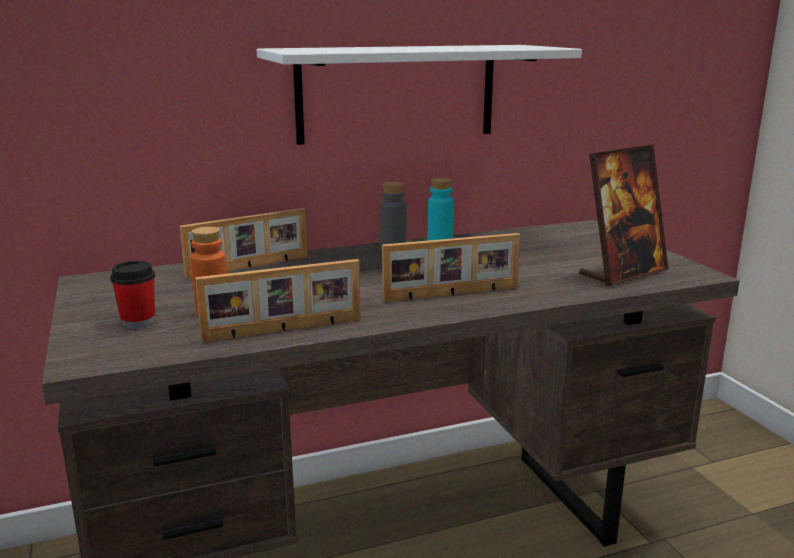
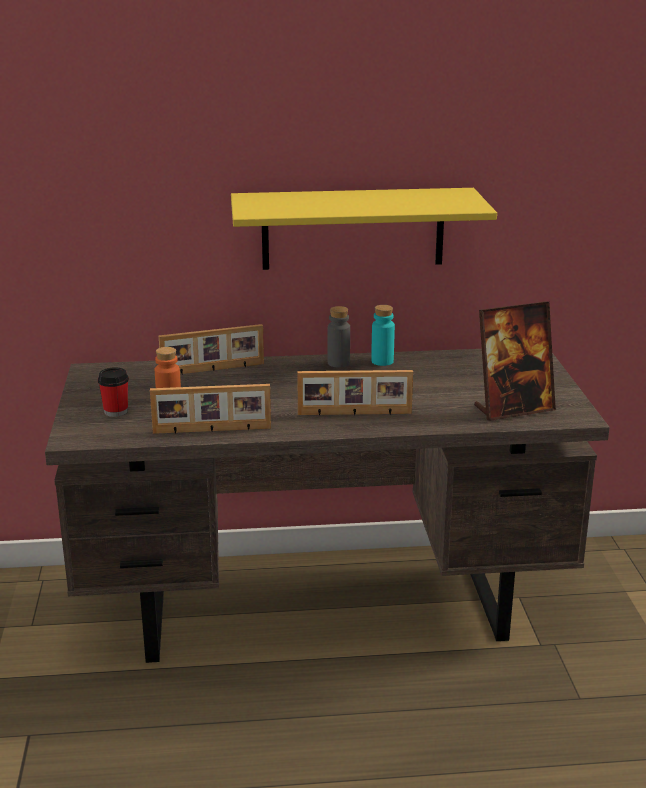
camera: 15 degrees right, 5 degrees up
white shelf [256,45,582,145] -> yellow shelf [231,188,497,270]

